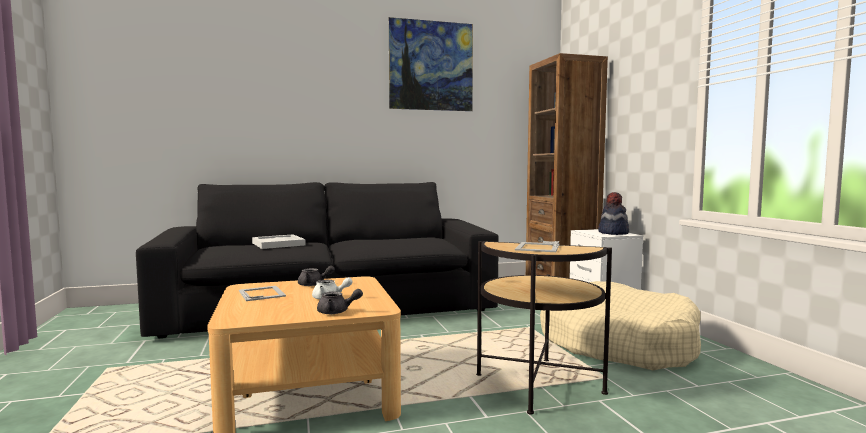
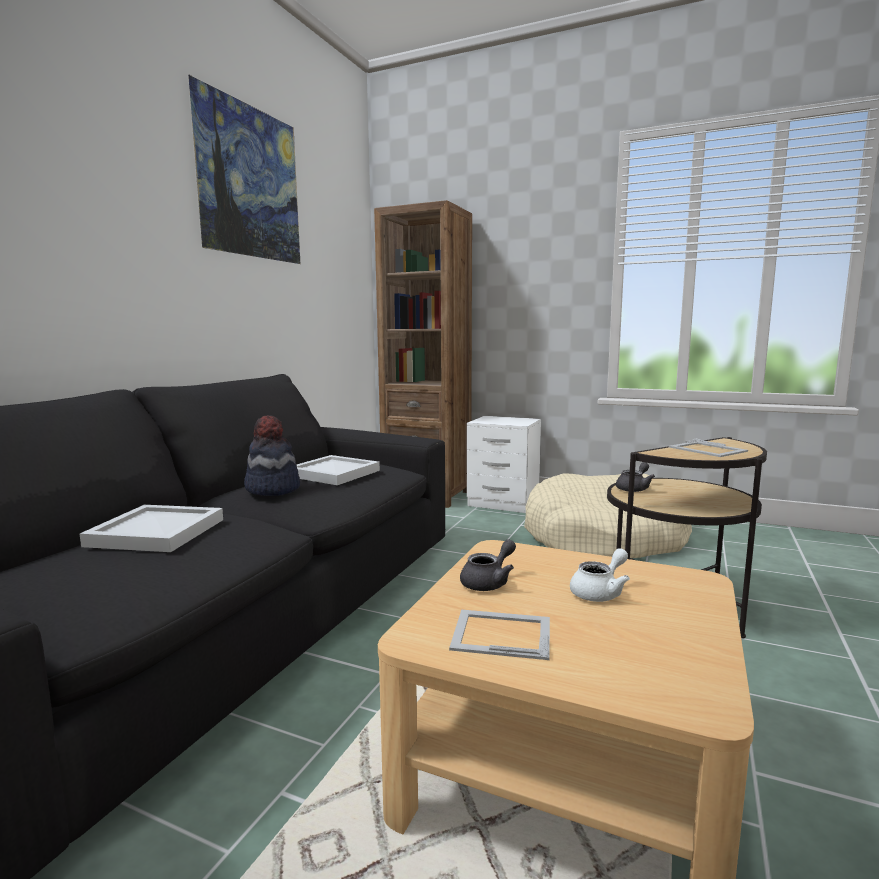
camera: 50 degrees left, 5 degrees up
grey teapot [317,289,363,314] -> grey teapot moved to [616,462,655,492]
hat [598,192,629,235] -> hat moved to [244,415,300,496]
none -> white tray [296,455,380,485]

